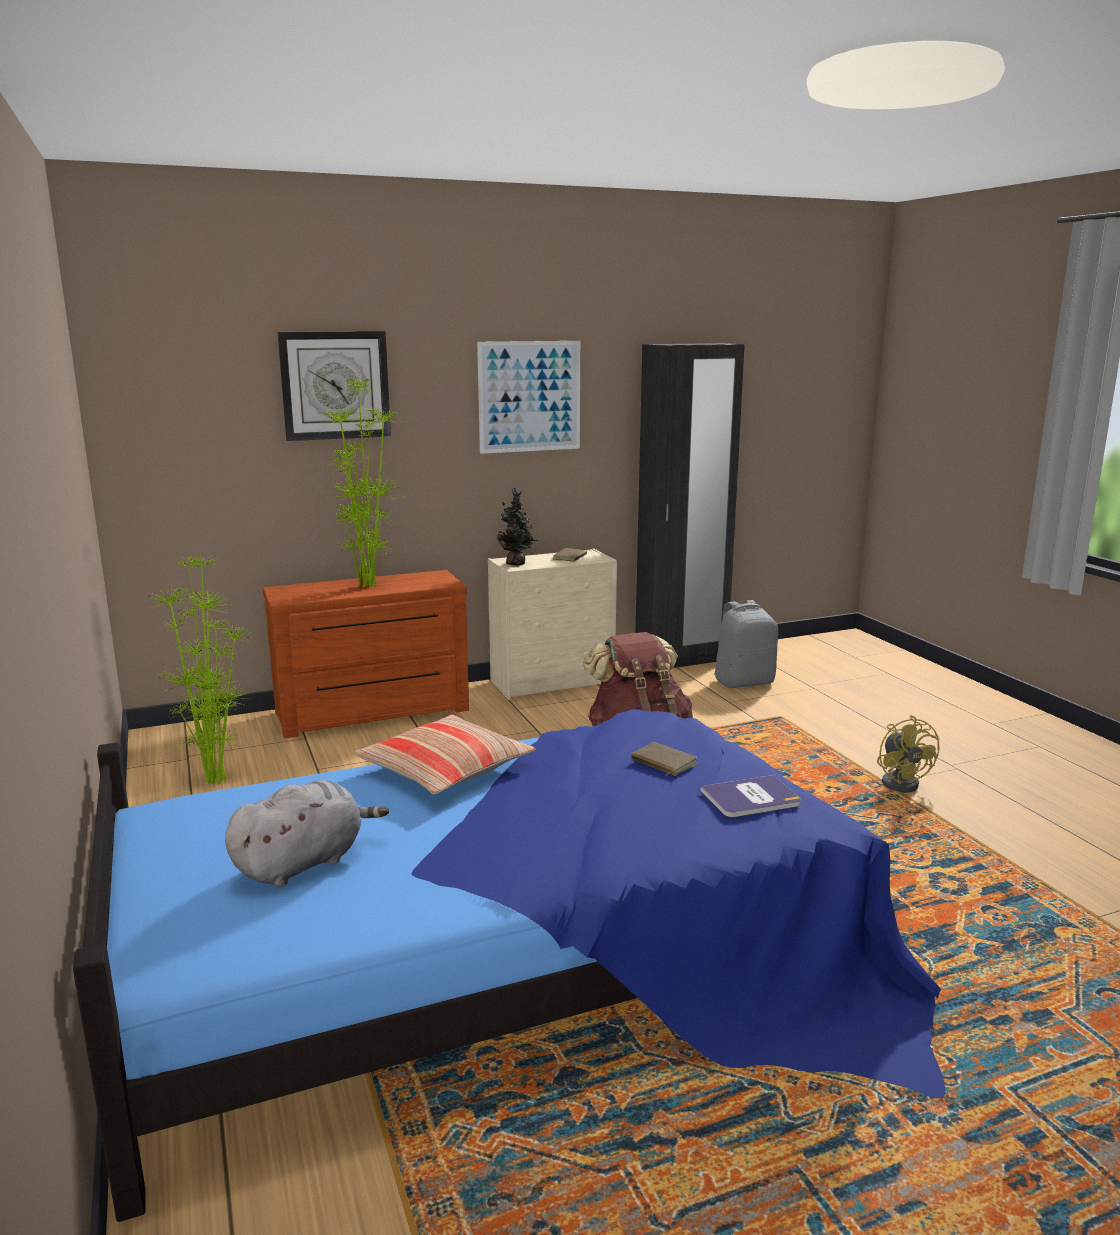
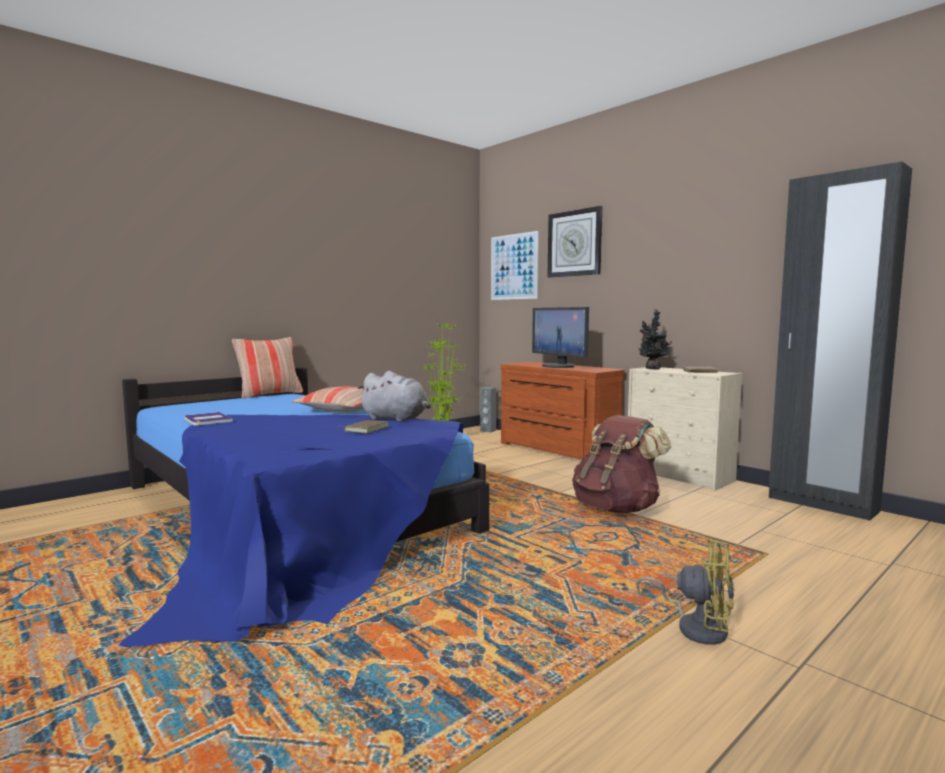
camera: 70 degrees right, 10 degrees down
grey plush toy [225,780,389,887] -> grey plush toy moved to [357,371,431,422]
potted plant [320,378,404,587] -> monitor [532,307,589,368]
picture [477,341,580,454] -> picture moved to [491,231,539,300]
book [701,775,801,817] -> book moved to [184,412,233,426]
grey backpack [715,600,778,688] -> none
yellow fan [877,715,940,793] -> yellow fan turned 120 degrees counterclockwise [636,538,734,645]
none -> pillow [232,337,303,399]
none -> grey speaker [480,387,496,433]

